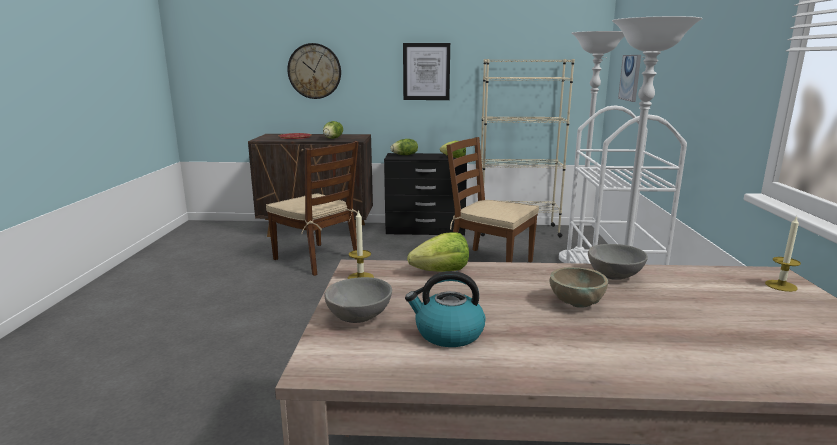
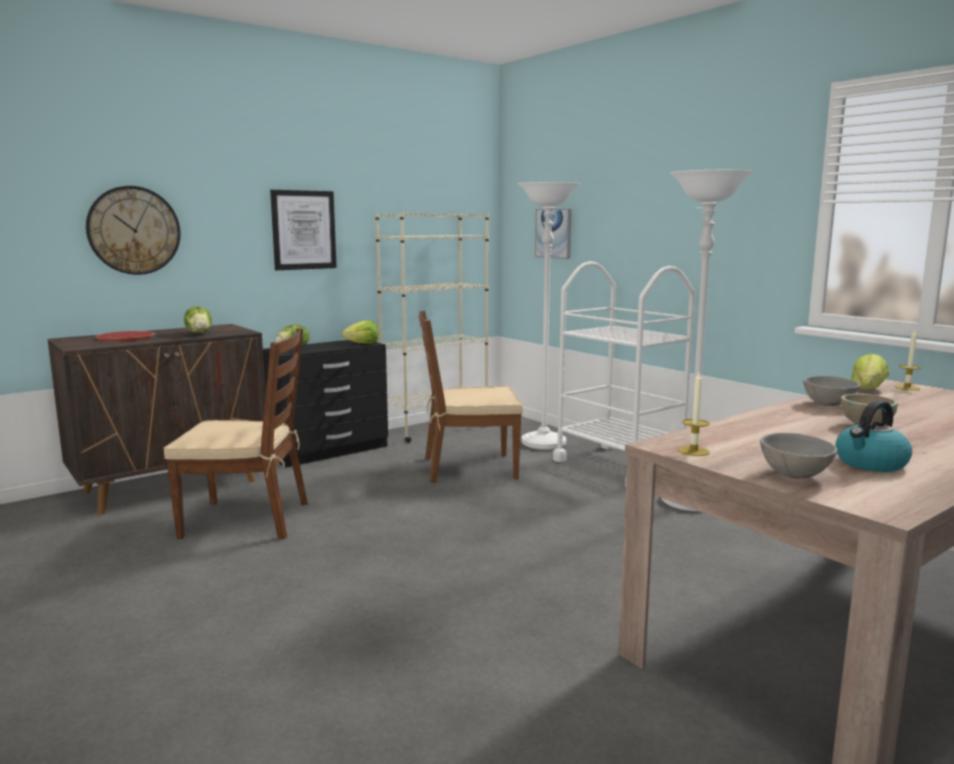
camera: 40 degrees left, 5 degrees down
lettuce [407,232,469,272] -> lettuce moved to [851,353,889,389]

